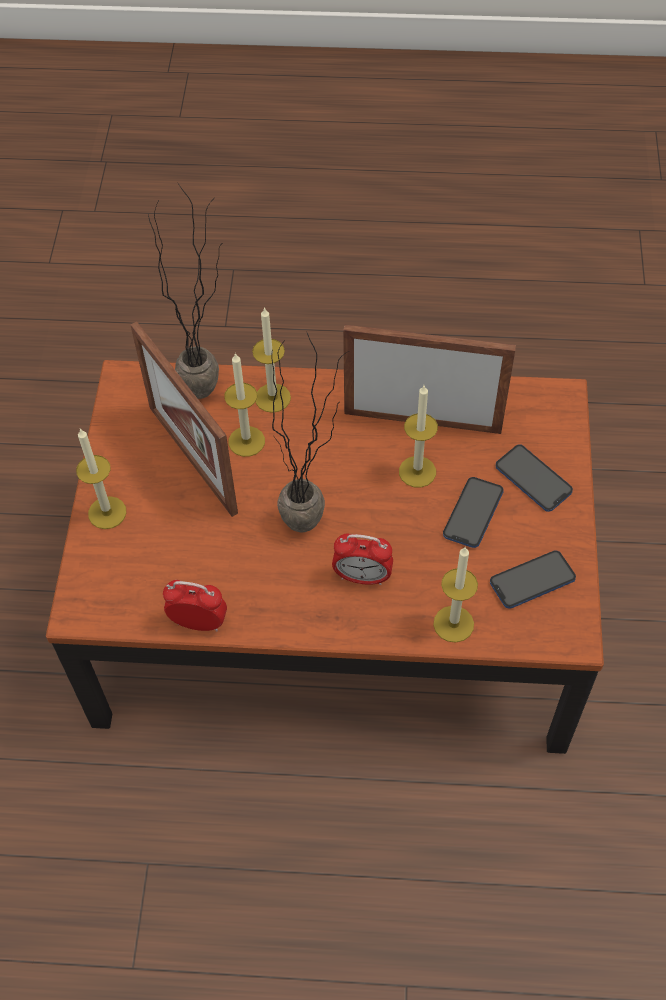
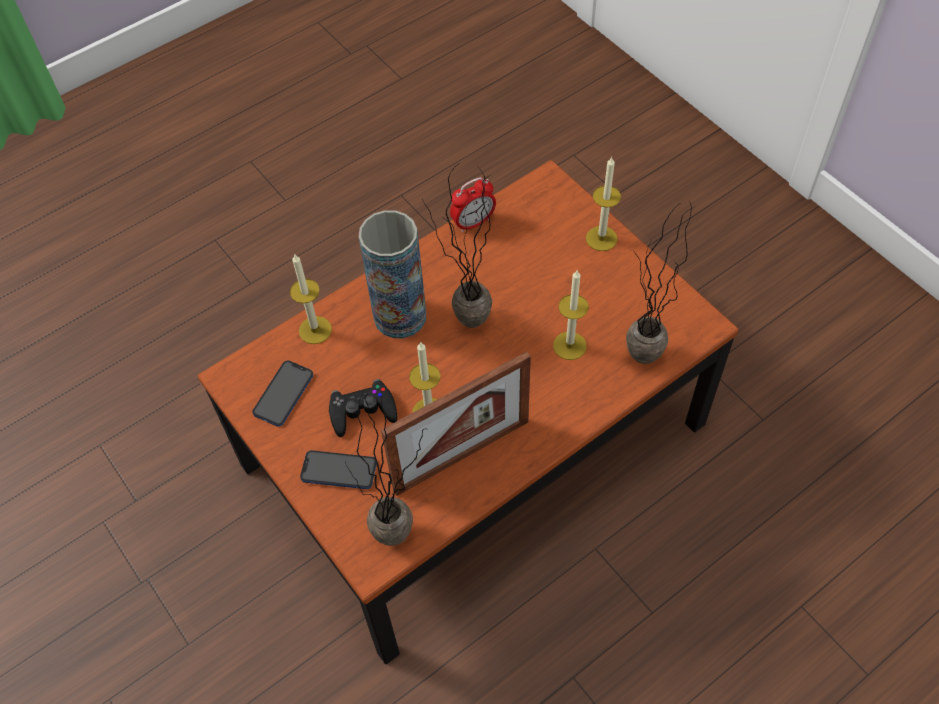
camera: 140 degrees right, 0 degrees up
picture frame [130,322,238,517] -> none
candle [252,307,291,413] -> none
alarm clock [332,534,393,585] -> vase [359,210,426,338]
phone [443,477,504,548] -> black game controller [329,379,398,437]
none -> potted plant [345,394,427,546]

